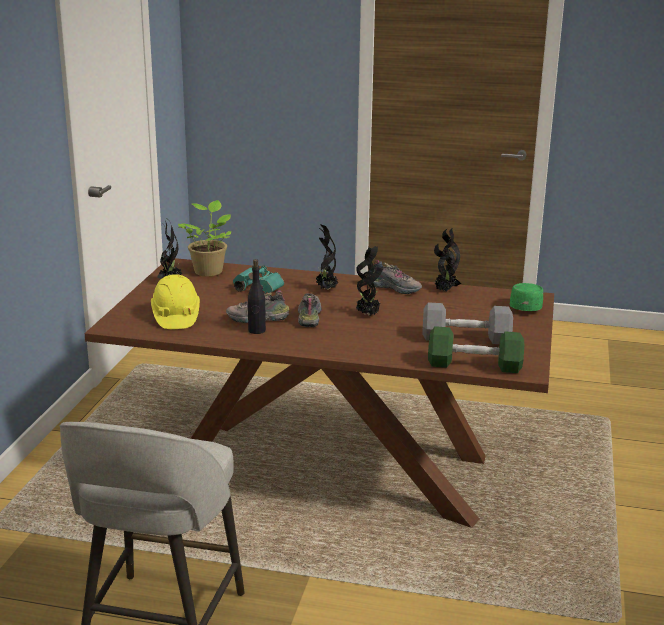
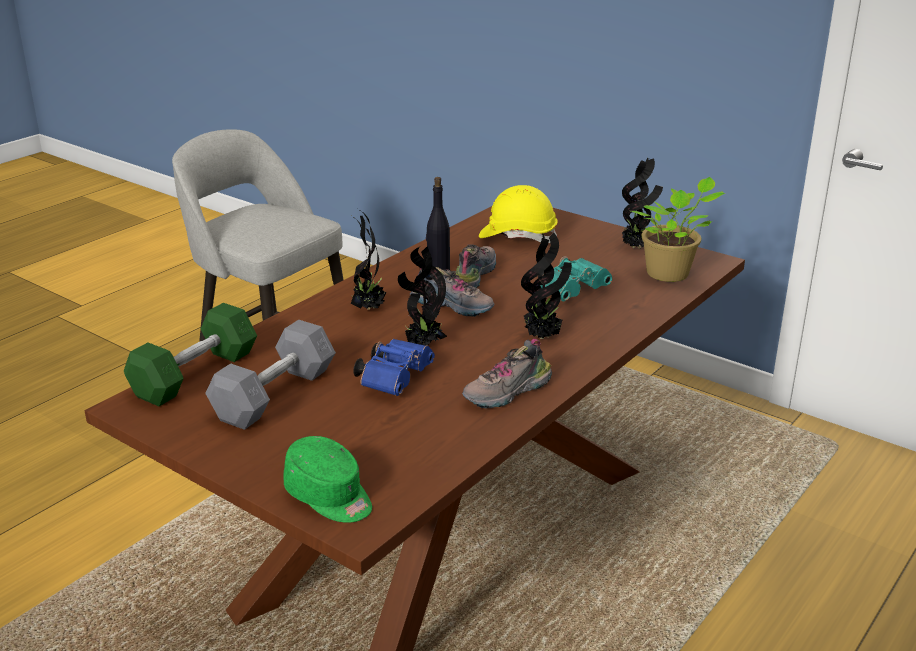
camera: 115 degrees right, 5 degrees up
potted plant [434,228,461,292] -> potted plant moved to [351,209,386,310]
none -> blue binoculars [353,339,435,396]

